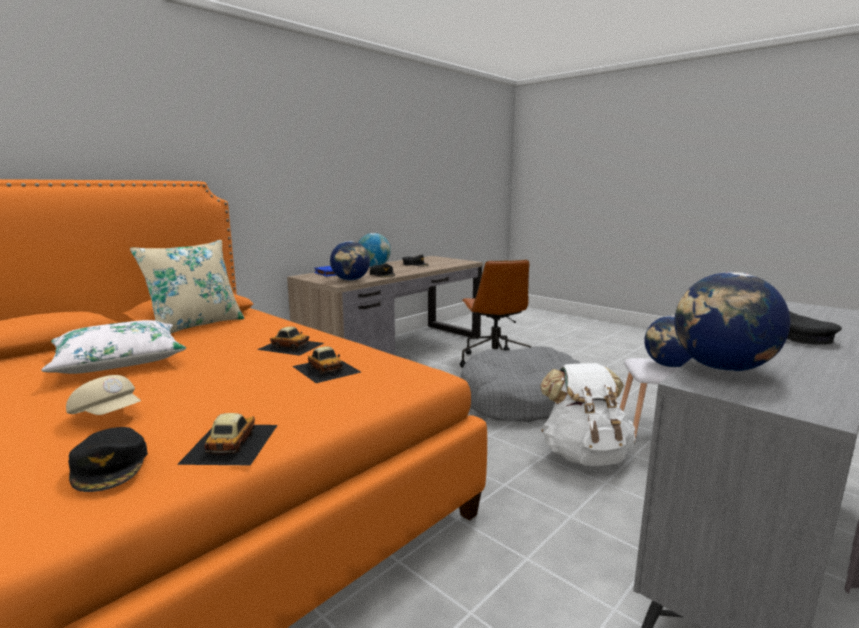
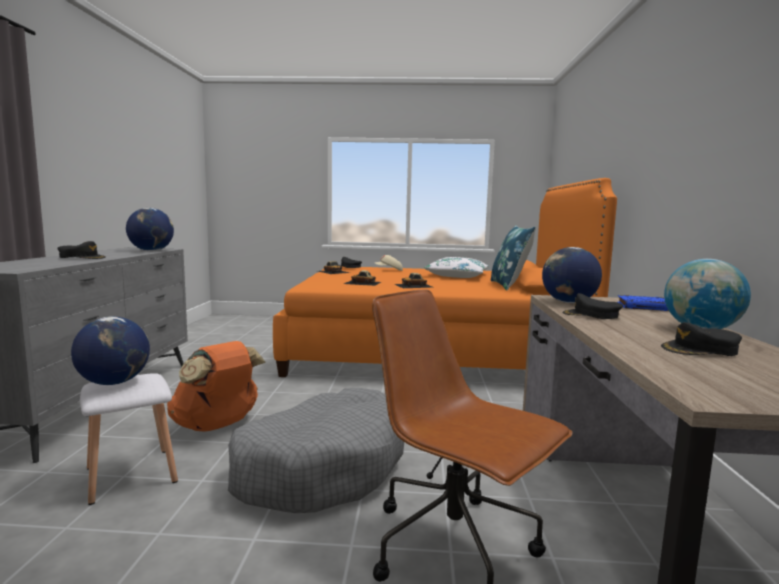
camera: 140 degrees right, 5 degrees down
beige pillow [130,240,245,333] -> blue pillow [491,225,536,291]
white backpack [540,363,635,466] -> orange backpack [167,341,266,432]

